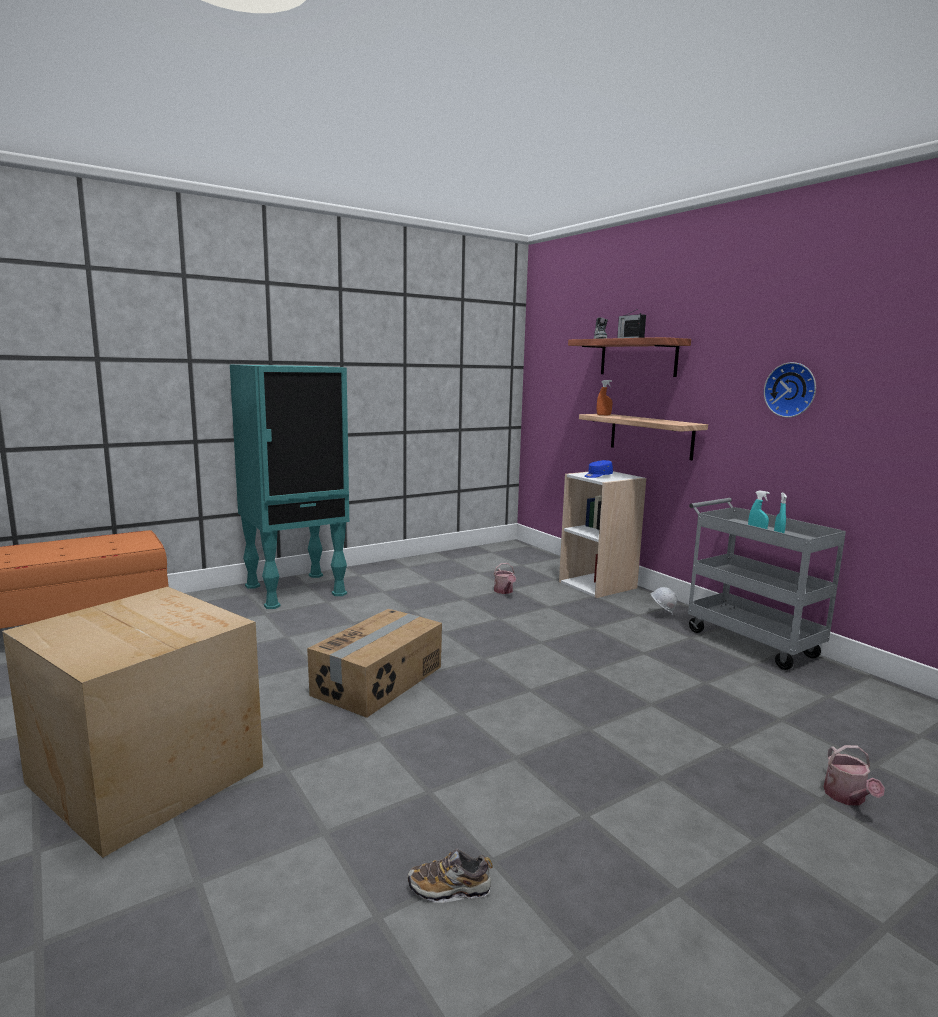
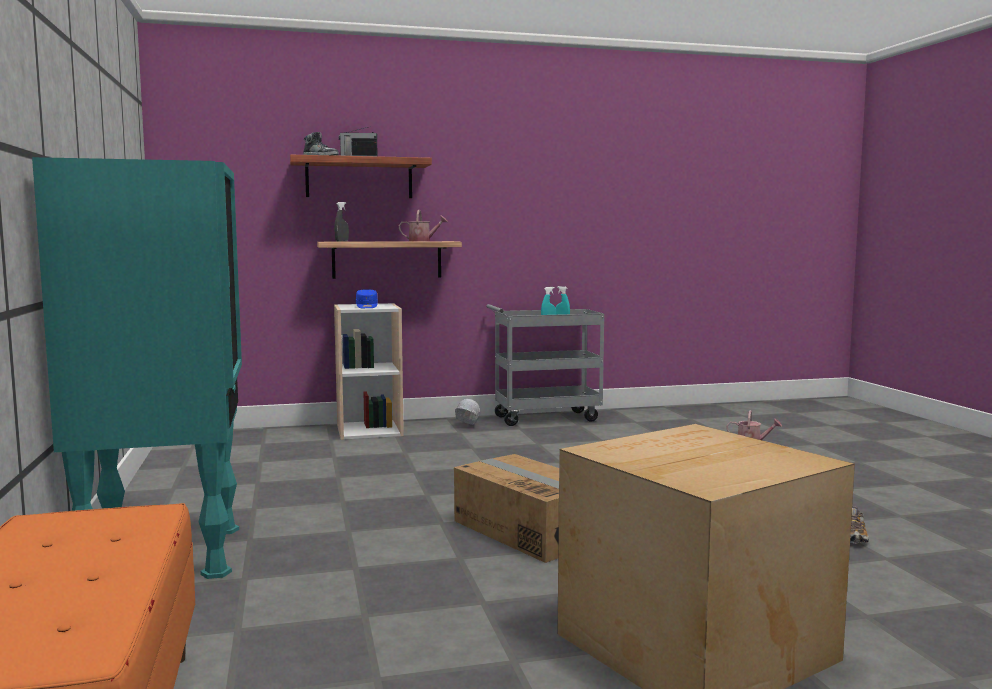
camera: 70 degrees left, 5 degrees down
watering can [493,563,516,594] -> watering can moved to [399,210,448,241]
orange spray bottle [597,380,612,415] -> grey spray bottle [334,202,349,242]
wall clock [764,362,816,418] -> none

